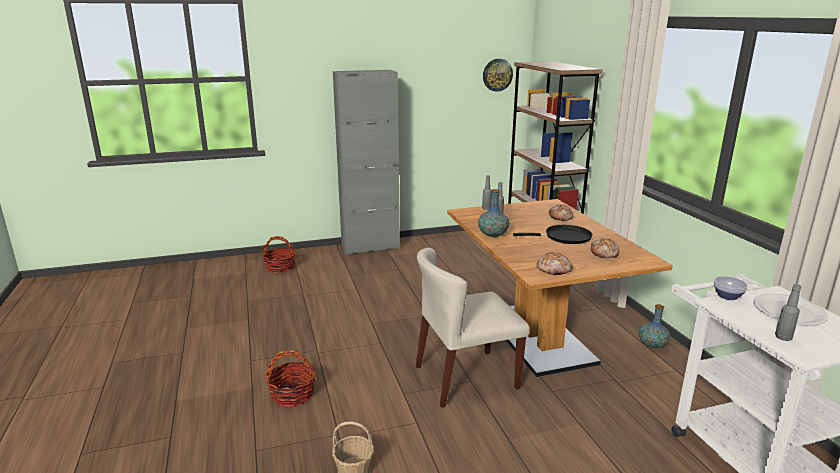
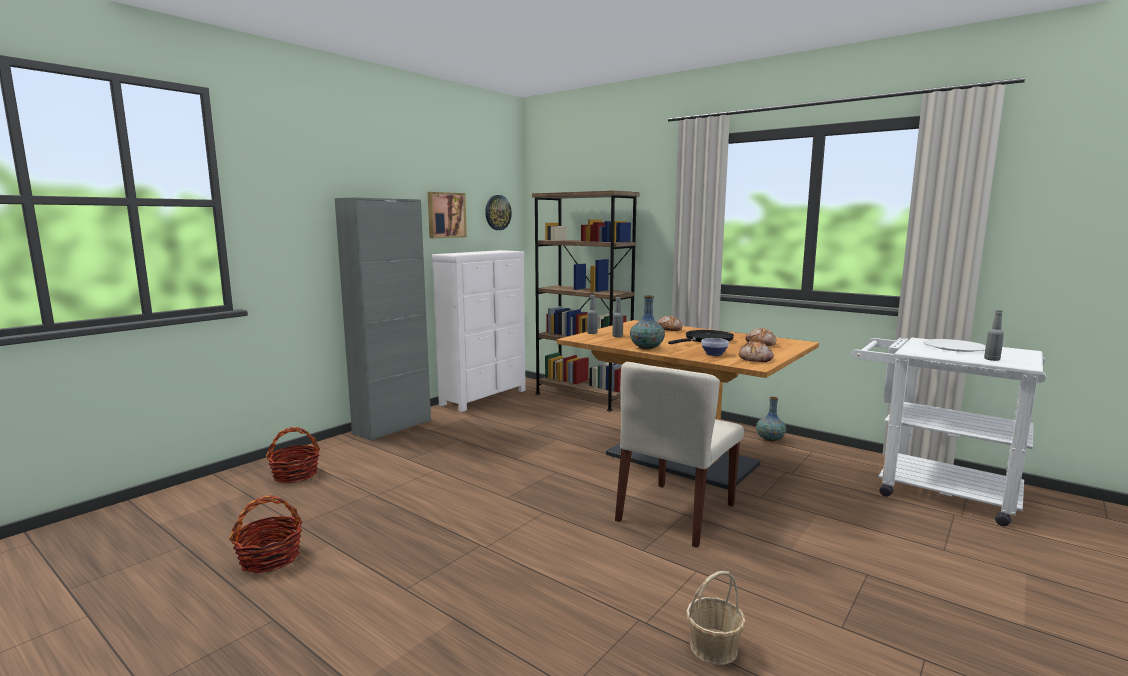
camera: 35 degrees left, 10 degrees down
basket [265,350,316,407] -> basket moved to [229,495,302,573]
bowl [714,276,748,300] -> bowl moved to [701,338,729,356]
none -> picture [428,192,467,238]
none -> white dresser [432,250,526,412]

